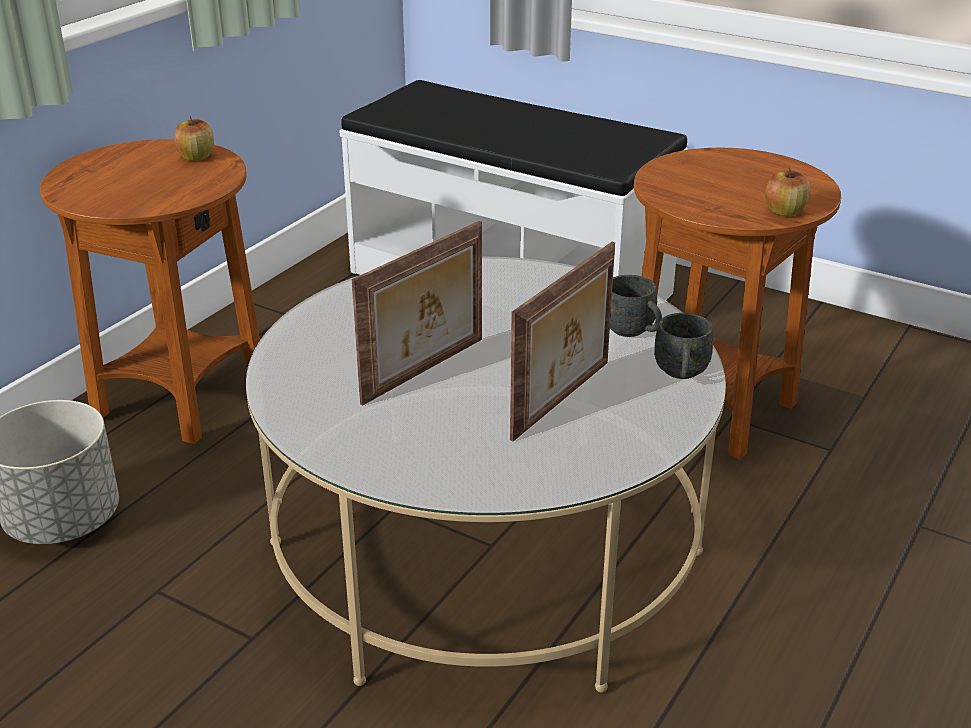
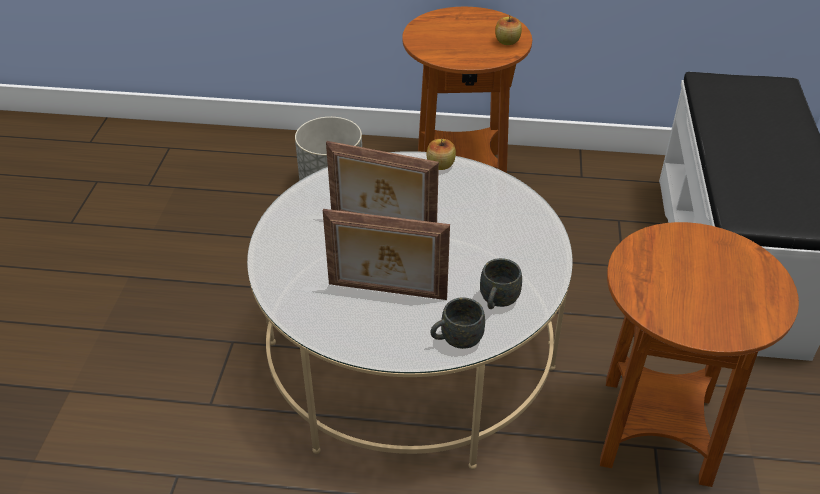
camera: 65 degrees right, 10 degrees up
apple [765,167,810,216] -> apple moved to [426,139,456,170]

